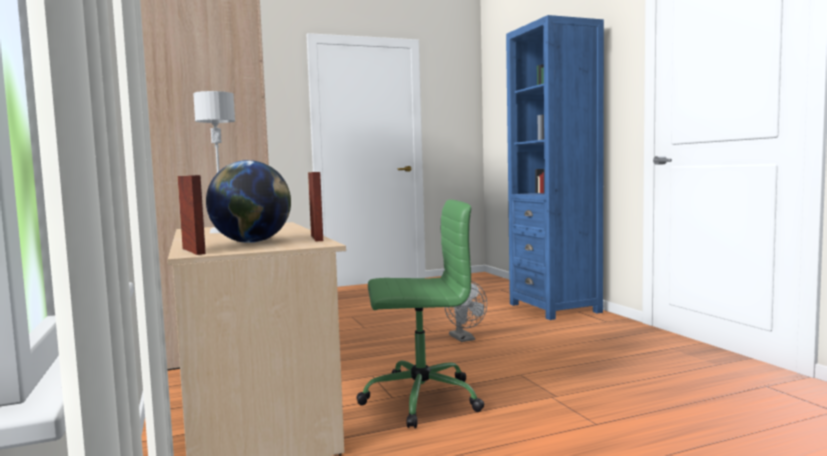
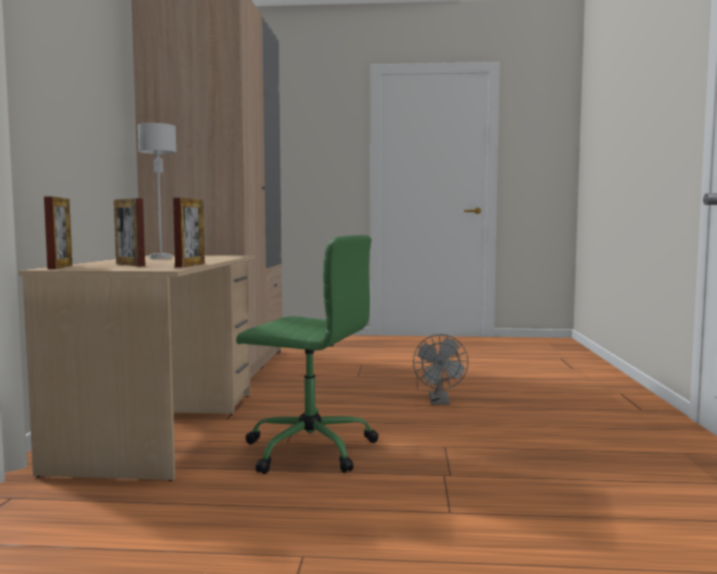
camera: 25 degrees right, 0 degrees up
globe [206,160,291,243] -> picture frame [114,198,145,267]
blue bookcase [506,15,604,320] -> none

